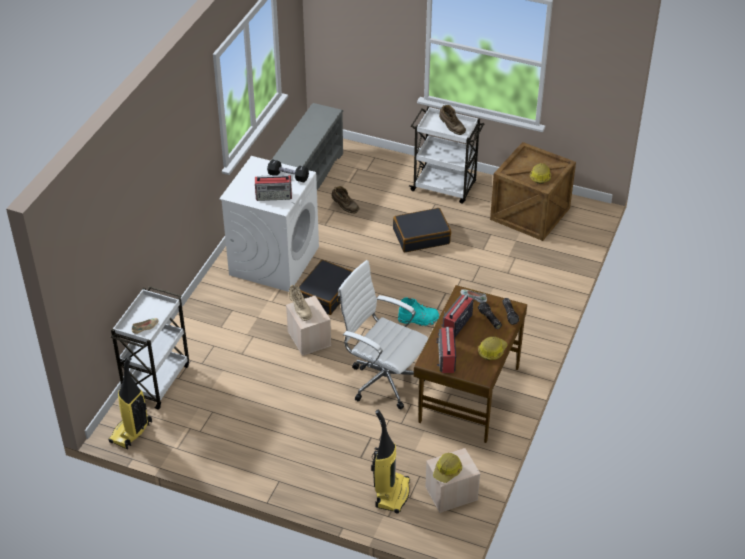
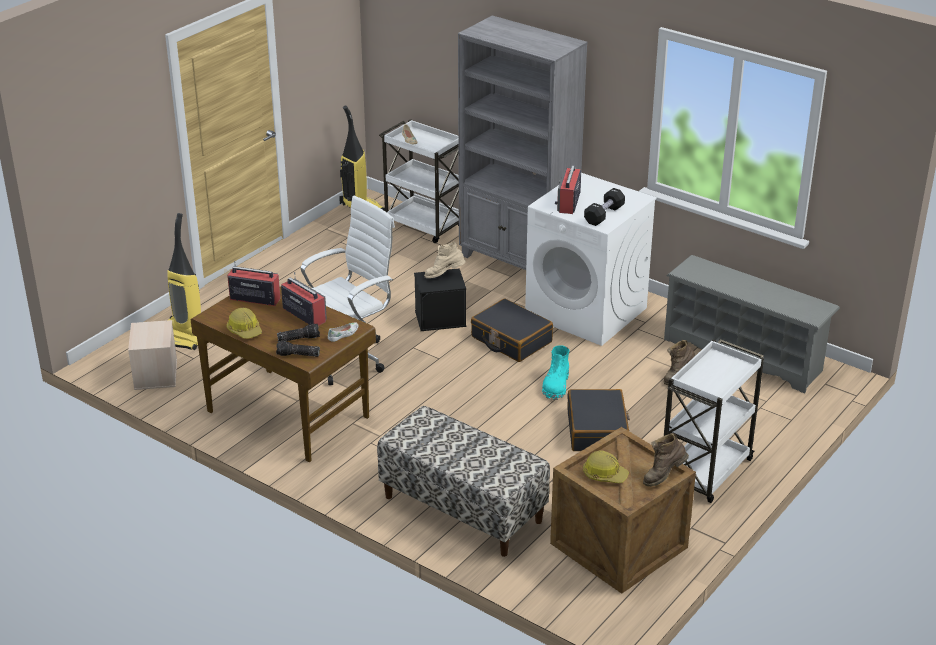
camera: 105 degrees right, 10 degrees down
beige storage box [286,296,331,356] -> black storage box [414,268,466,331]
turquoise boot [398,298,439,326] -> turquoise boot moved to [542,345,569,400]
hard hat [433,453,462,483] -> none
brown boot [439,105,466,135] -> brown boot moved to [643,433,689,487]
none -> bench [377,406,550,557]
none -> grey bookcase [458,15,588,270]

